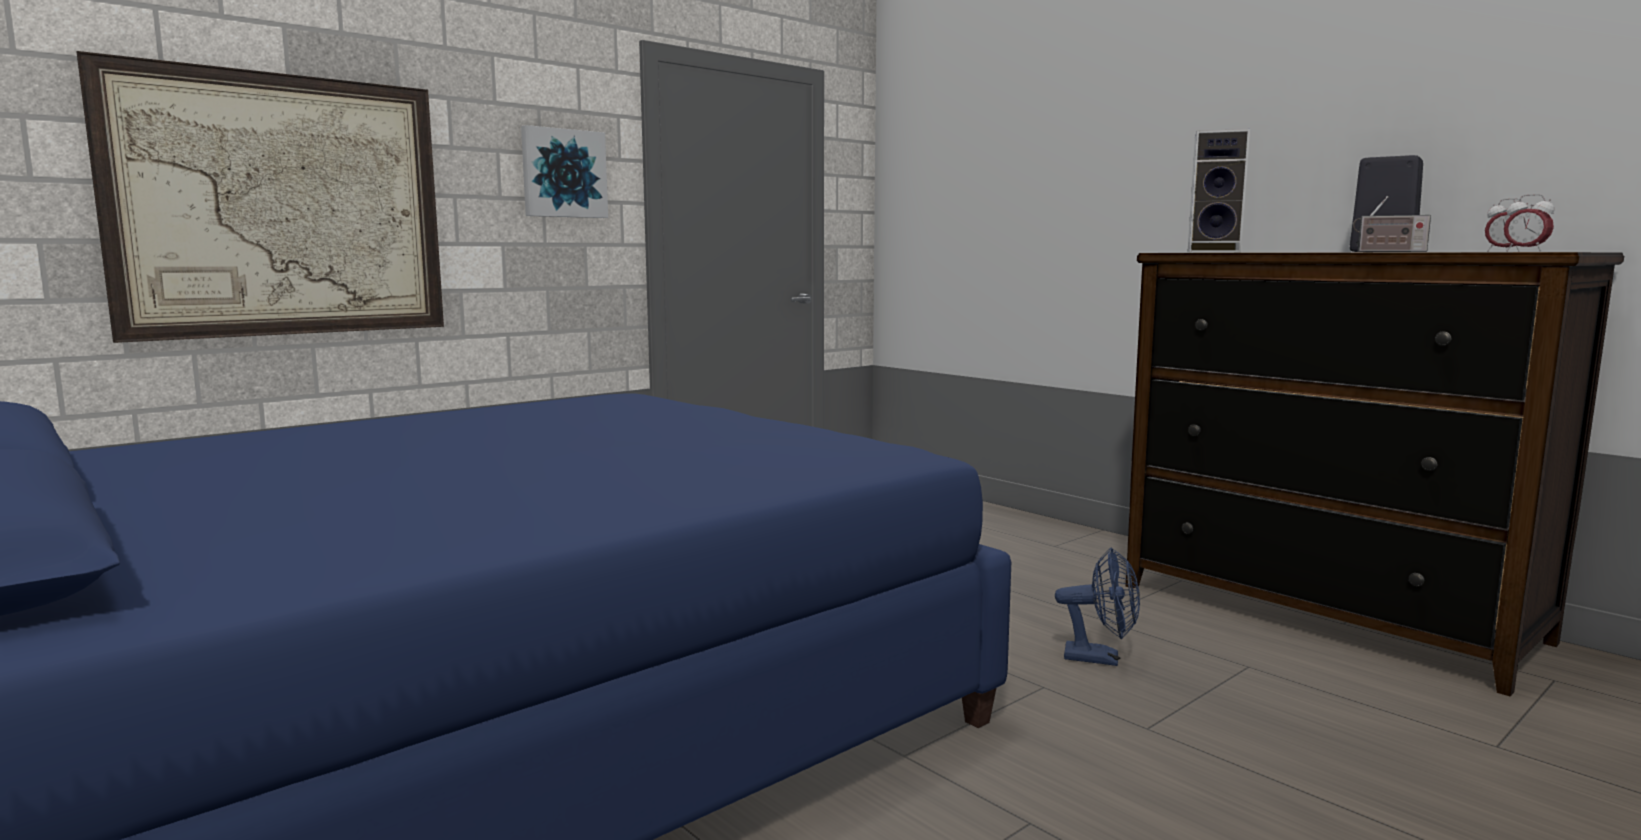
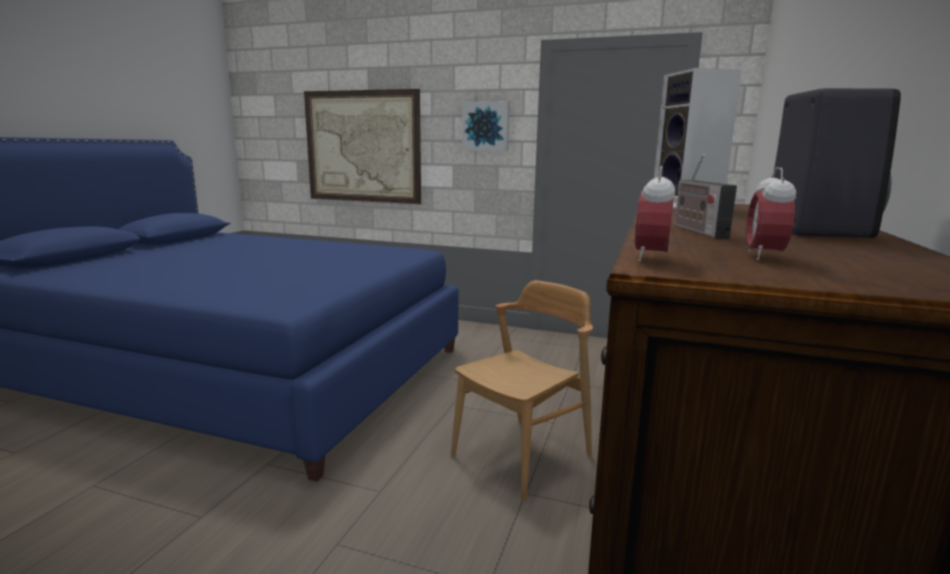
camera: 60 degrees right, 5 degrees up
blue fan [1055,548,1140,666] -> none
none -> brown chair [451,280,593,502]

